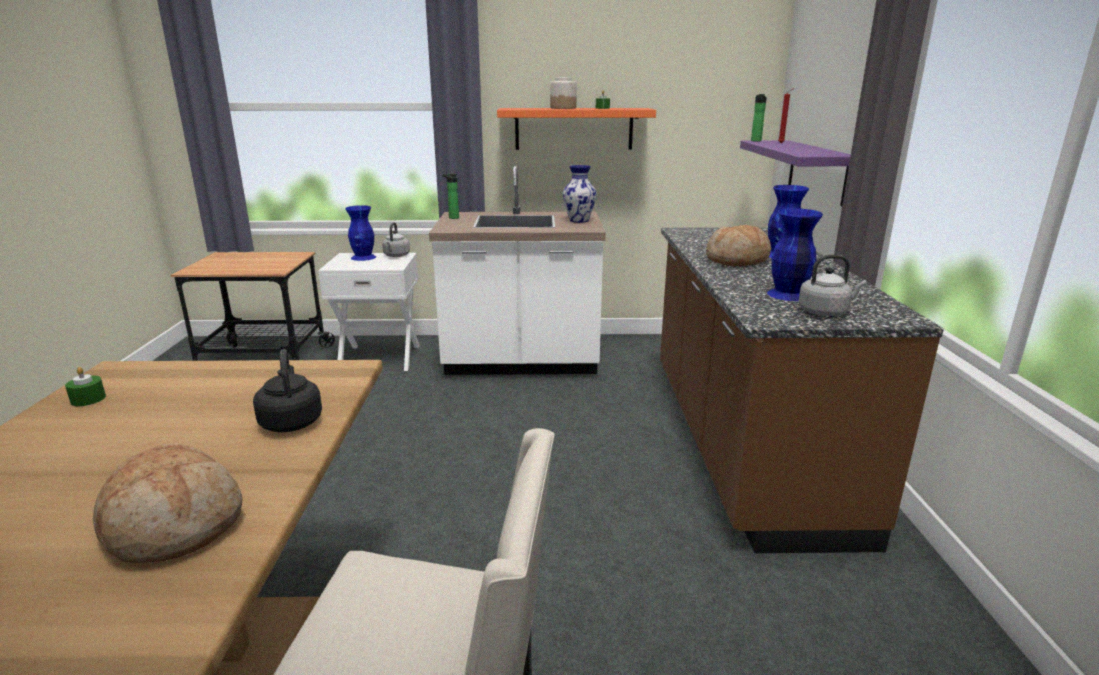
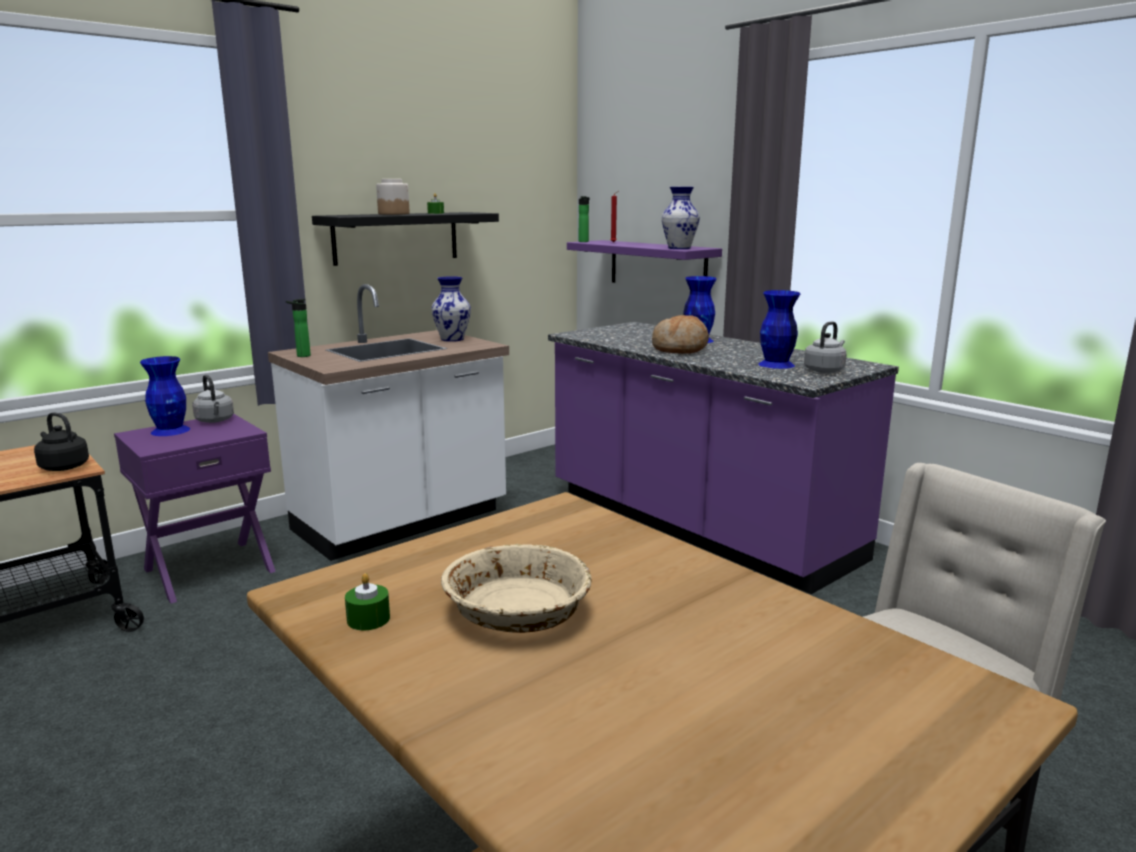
camera: 40 degrees left, 5 degrees down
bread [93,443,243,563] -> none
black kettle [253,349,322,432] -> black kettle moved to [34,412,89,471]
white nightstand [318,253,420,371] -> purple nightstand [114,413,276,603]
orange shelf [497,108,656,150] -> black shelf [312,212,499,266]
brown counter [660,227,944,553] -> purple counter [548,322,899,594]
none -> beige bowl [441,544,592,633]
none -> vase [662,187,700,249]

